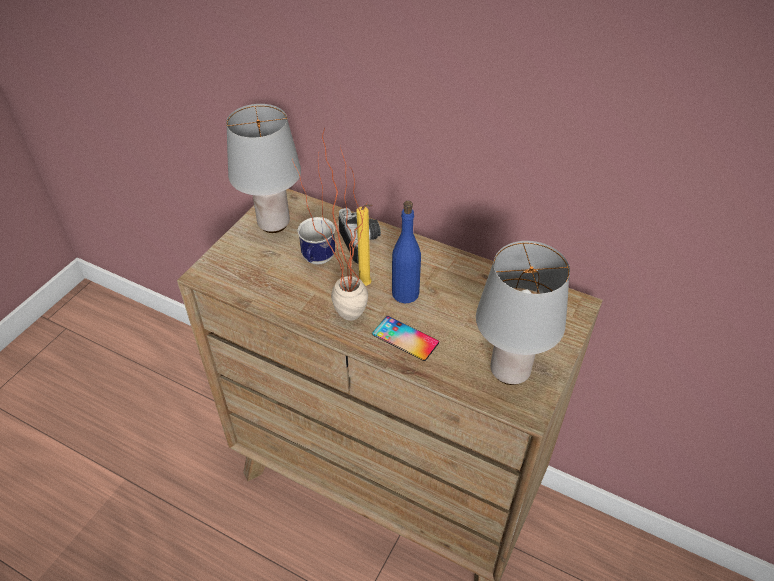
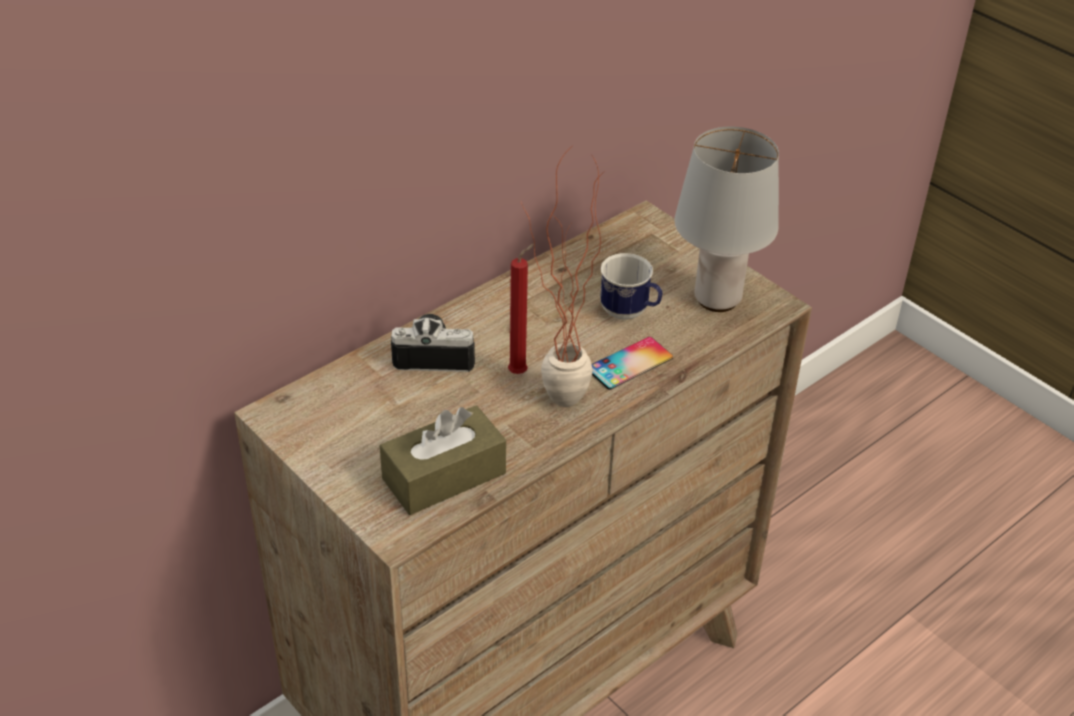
camera: 70 degrees left, 5 degrees down
grey table lamp [226,104,301,233] -> none
mug [297,217,335,265] -> mug moved to [600,253,662,320]
yellow candle [356,204,373,286] -> red candle [508,244,534,374]
blue bottle [392,201,421,304] -> none
none -> brown tissue box [380,405,506,515]

